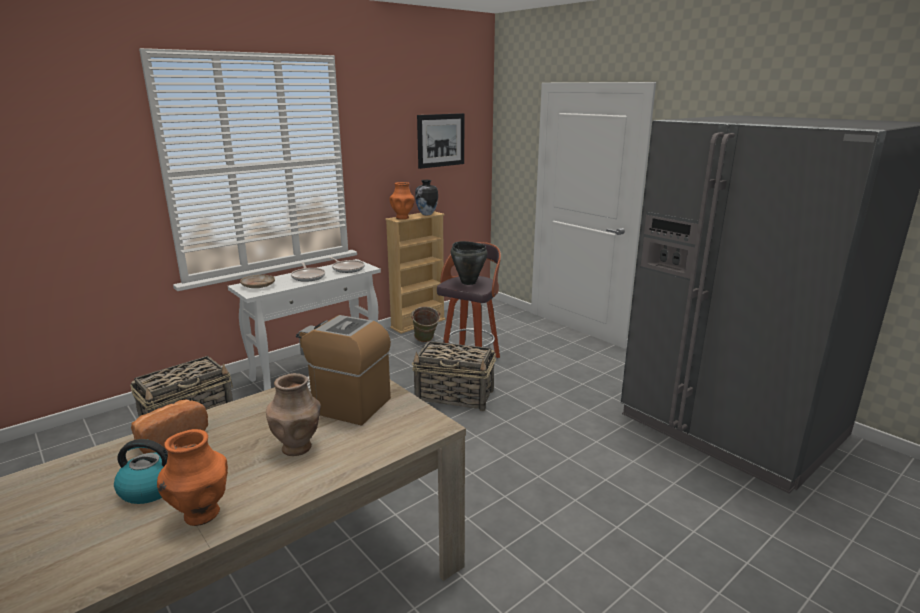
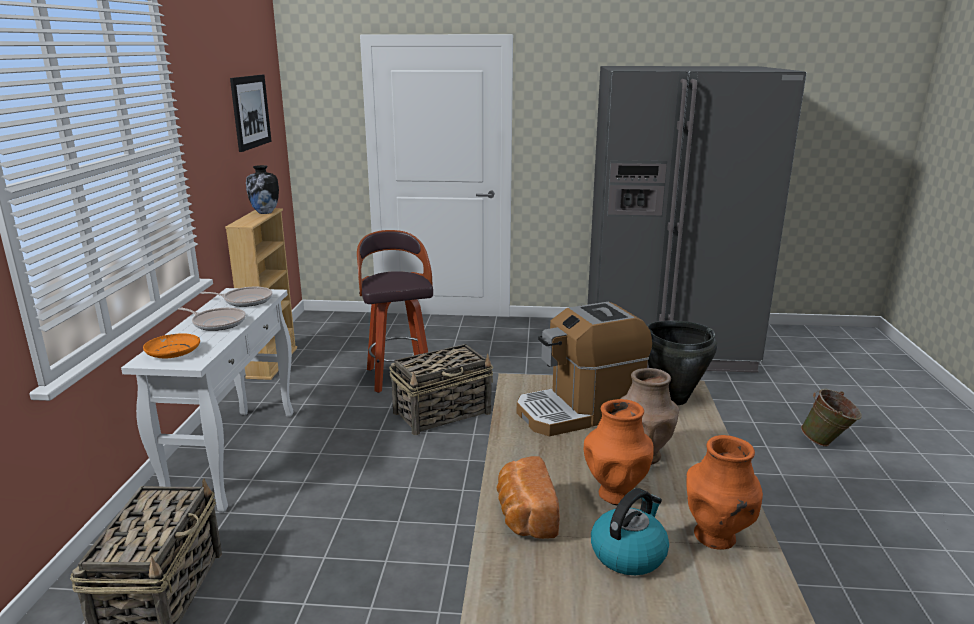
camera: 45 degrees left, 0 degrees up
beige plate [240,275,275,288] -> orange plate [143,333,200,358]
orange vase [390,182,415,219] -> orange vase moved to [584,399,654,505]
green bucket [411,307,440,342] -> green bucket moved to [801,389,862,447]
black cooking pot [451,241,488,285] -> black cooking pot moved to [647,321,717,405]

